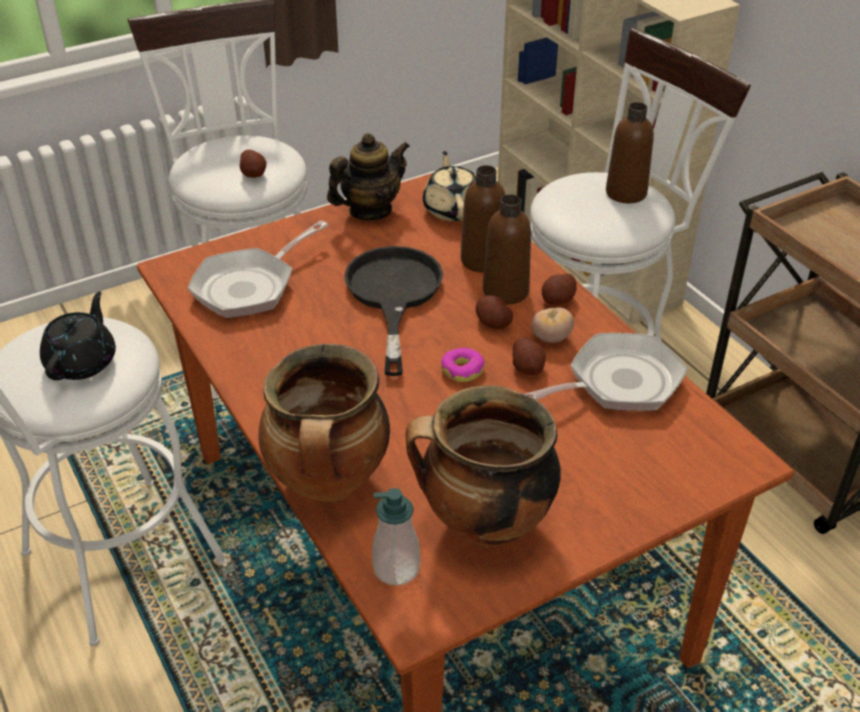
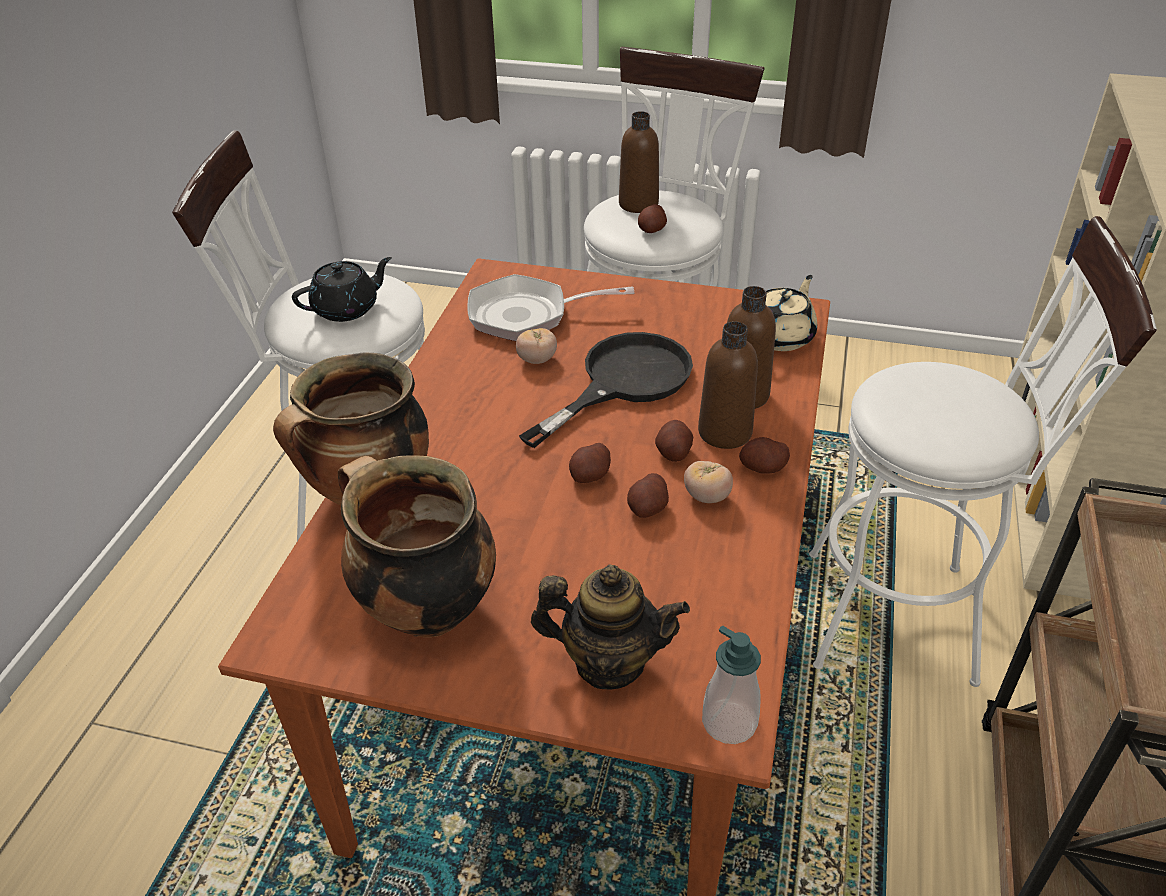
camera: 45 degrees right, 0 degrees up
teapot [327,133,410,220] -> teapot moved to [531,564,690,690]
soap dispenser [372,488,420,586] -> soap dispenser moved to [702,625,761,744]
donut [441,348,485,382] -> potato [569,443,611,483]
frying pan [525,333,688,411] -> none
brown bottle [606,102,654,203] -> brown bottle moved to [619,111,659,213]
none -> tomato [516,328,557,364]

